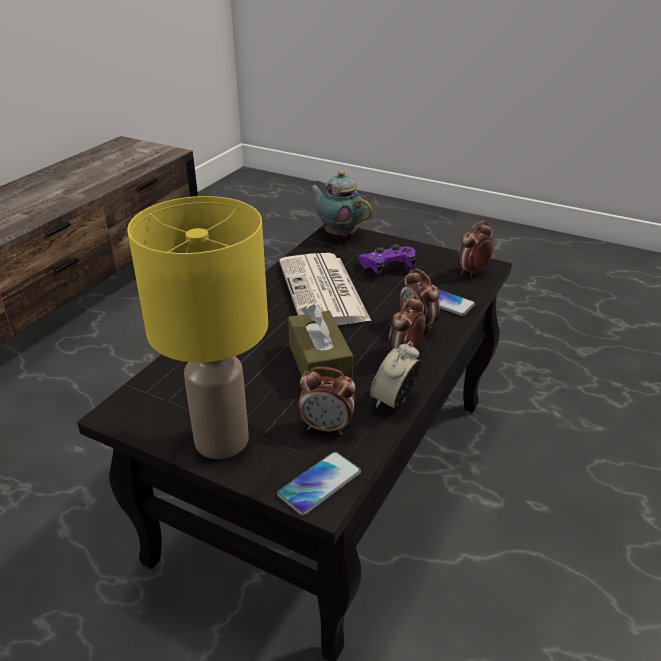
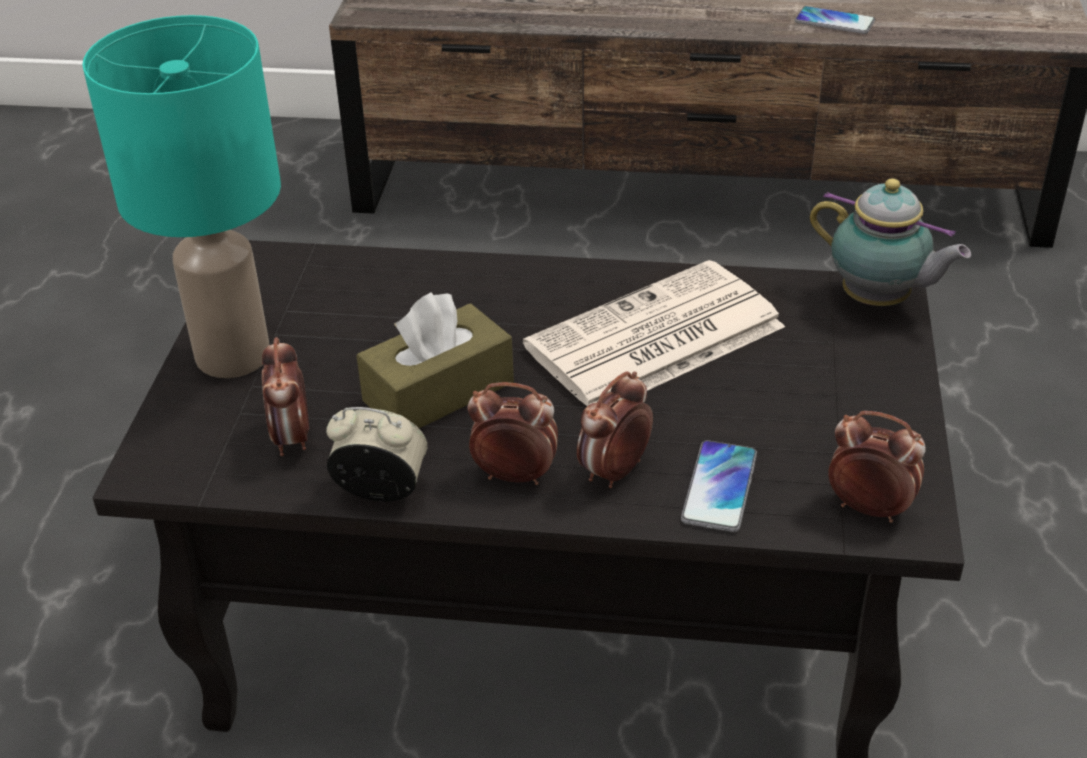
camera: 70 degrees right, 5 degrees up
yellow table lamp [127,196,268,459] -> turquoise table lamp [82,15,281,378]
phone [277,452,361,516] -> phone moved to [795,6,875,34]
teapot [309,171,373,237] -> teapot turned 105 degrees clockwise [810,178,971,306]
purple game controller [358,245,416,275] -> none

